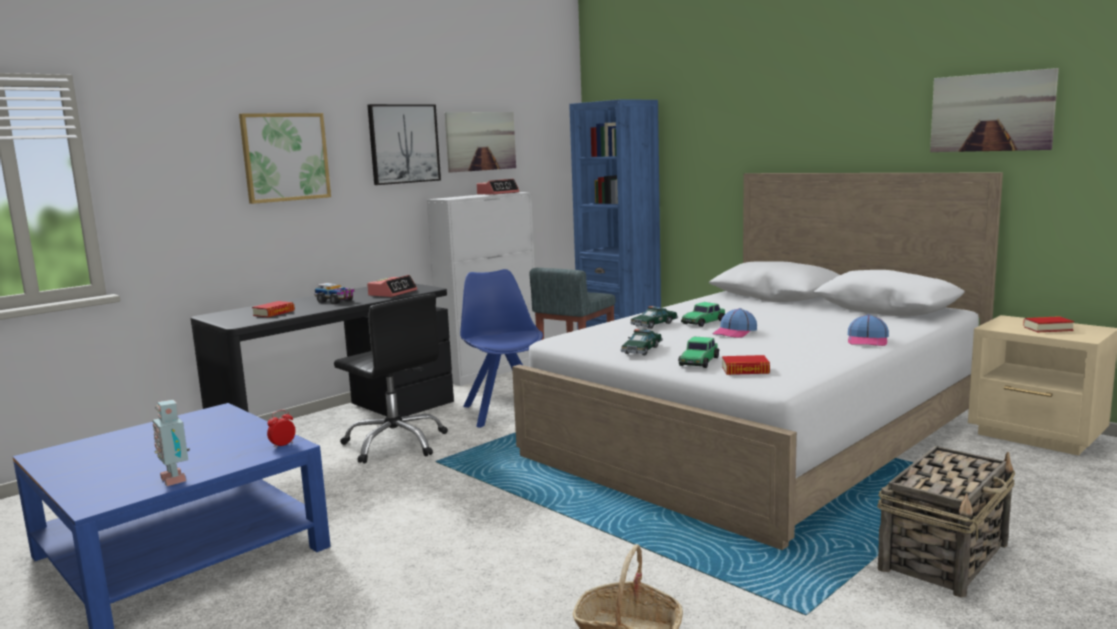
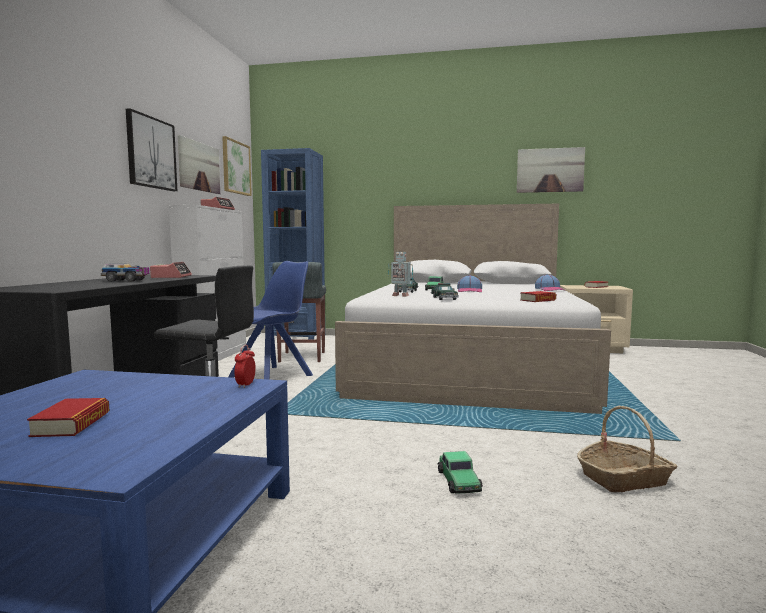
camera: 35 degrees left, 5 degrees down
toy robot [152,400,190,486] -> toy robot moved to [388,252,413,297]
picture [239,113,331,204] -> picture moved to [222,136,252,196]
book [252,301,295,317] -> book moved to [27,398,110,437]
blue chair [460,269,543,428] -> blue chair turned 90 degrees clockwise [228,261,313,380]
toy car [678,336,720,368] -> toy car moved to [438,451,483,494]
basket [877,446,1015,598] -> none

